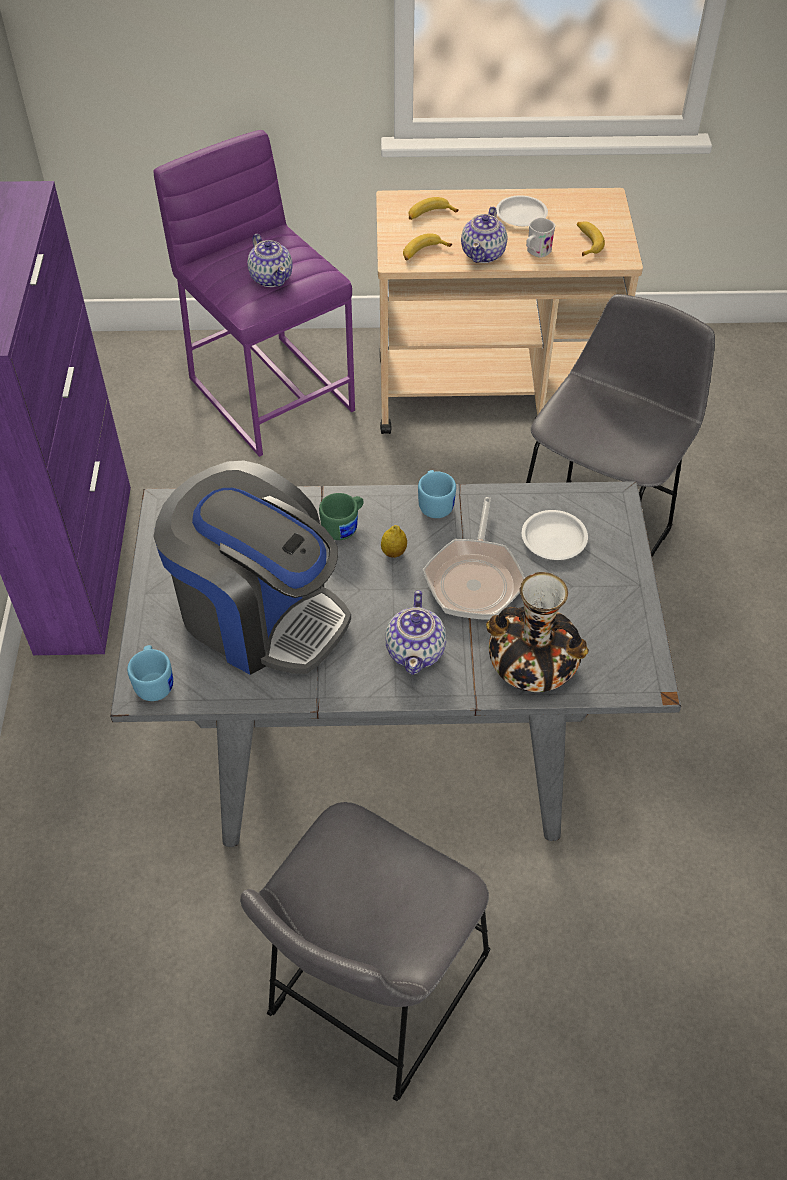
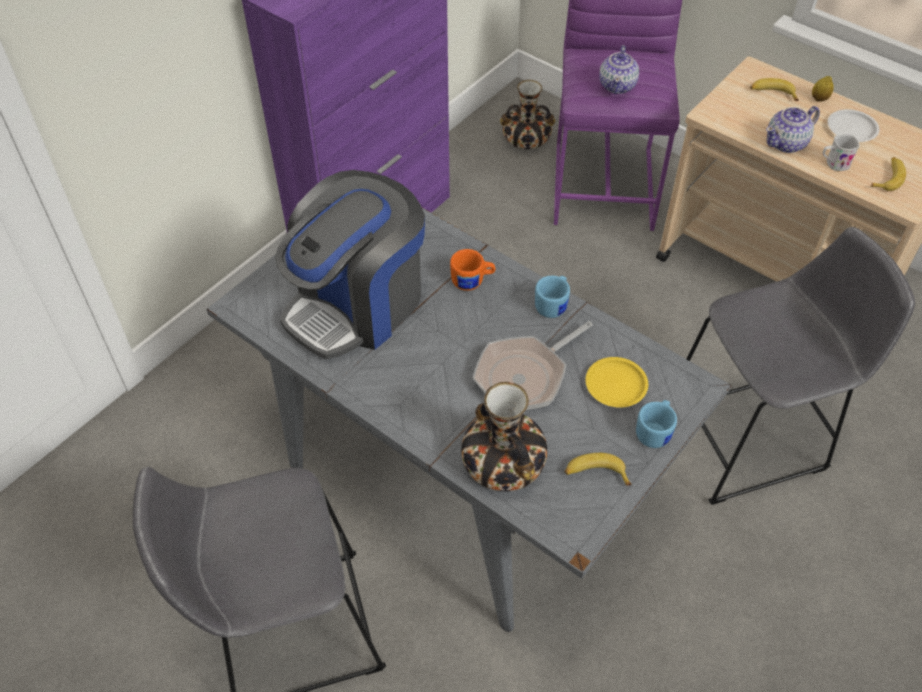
camera: 40 degrees right, 0 degrees up
blue mug [127,645,173,701] -> blue mug moved to [636,400,677,448]
coffee machine [154,461,351,675] -> coffee machine turned 60 degrees clockwise [275,170,425,359]
green mug [319,493,364,540] -> orange mug [450,249,495,291]
lemon [381,525,407,558] -> lemon moved to [812,76,834,102]
teapot [385,590,447,675] -> none
banana [403,233,452,260] -> banana moved to [564,453,632,486]
white plate [522,510,588,560] -> yellow plate [585,357,648,408]
none -> vase [500,80,556,149]

